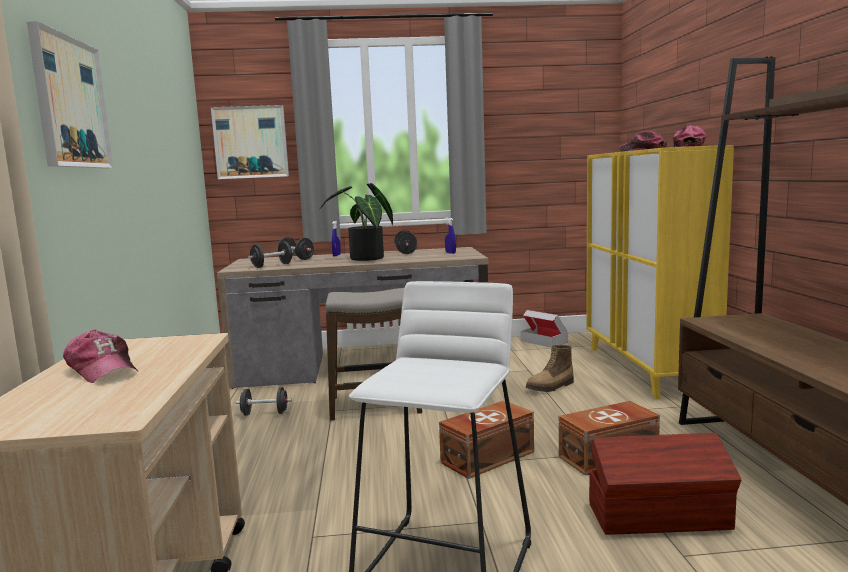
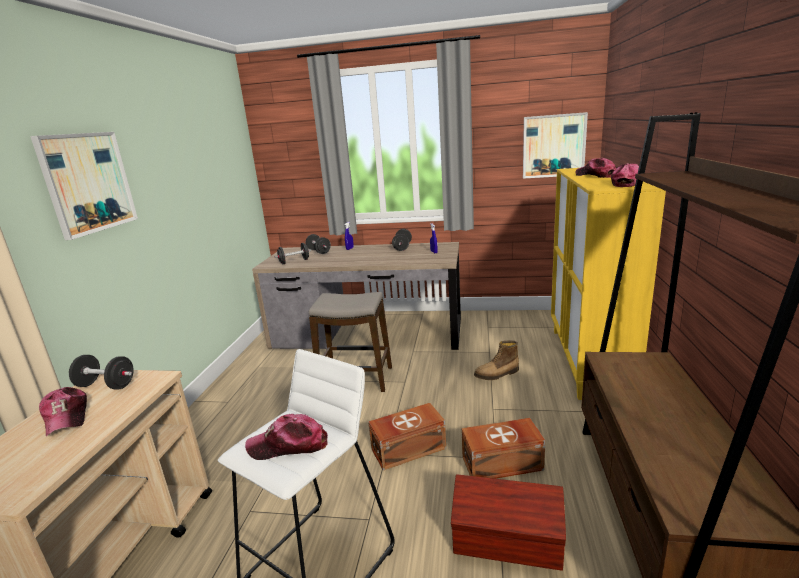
camera: 15 degrees right, 10 degrees up
picture [211,105,289,179] -> picture moved to [523,112,588,179]
black dumbbell [236,387,292,416] -> black dumbbell moved to [69,355,134,390]
potted plant [320,183,393,261] -> none
cardboard box [521,310,568,348] -> none
none -> cap [245,414,328,460]

